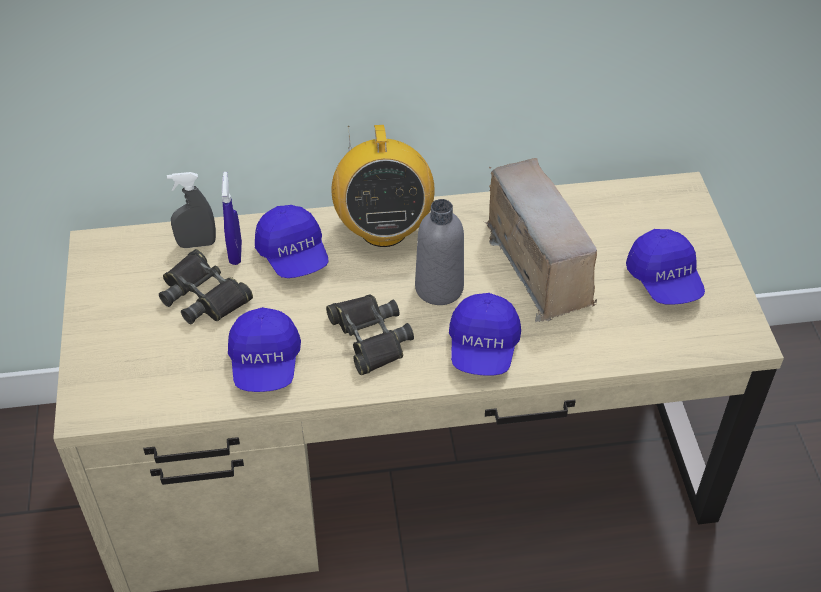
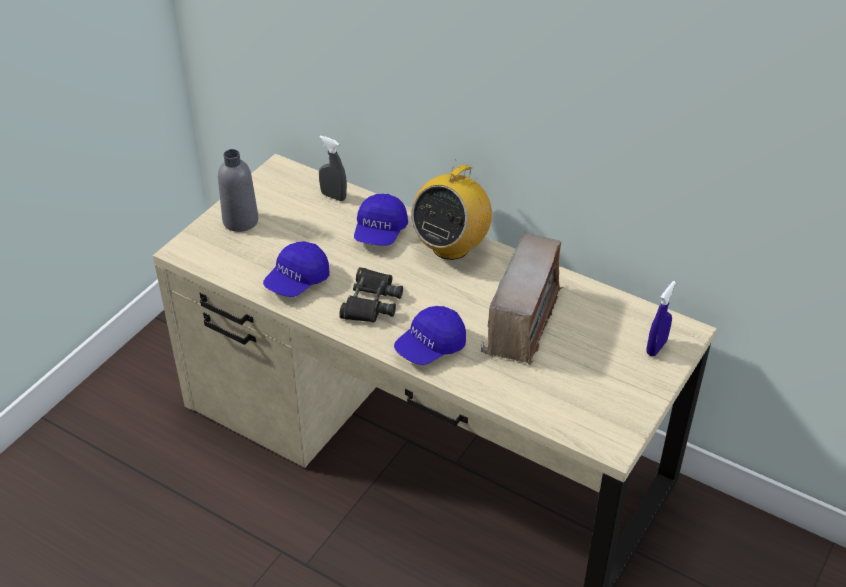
camera: 40 degrees right, 5 degrees down
black binoculars [159,249,253,324] -> none
blue spray bottle [222,172,242,265] -> blue spray bottle moved to [647,281,676,356]
grey bottle [415,199,464,305] -> grey bottle moved to [218,149,258,232]
blue cap [626,229,705,305] -> none

